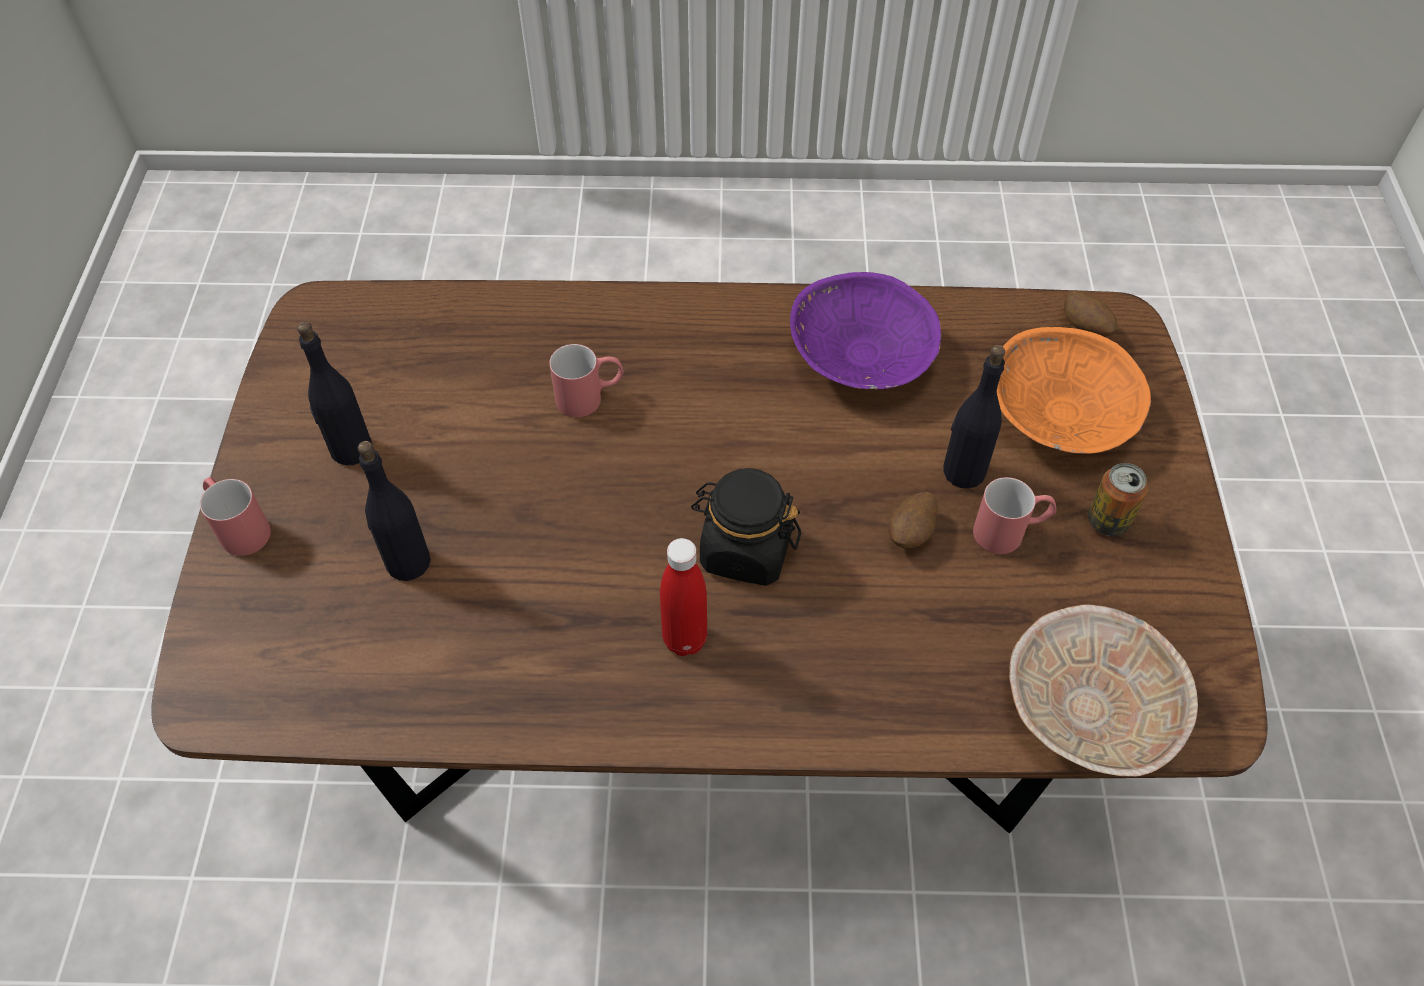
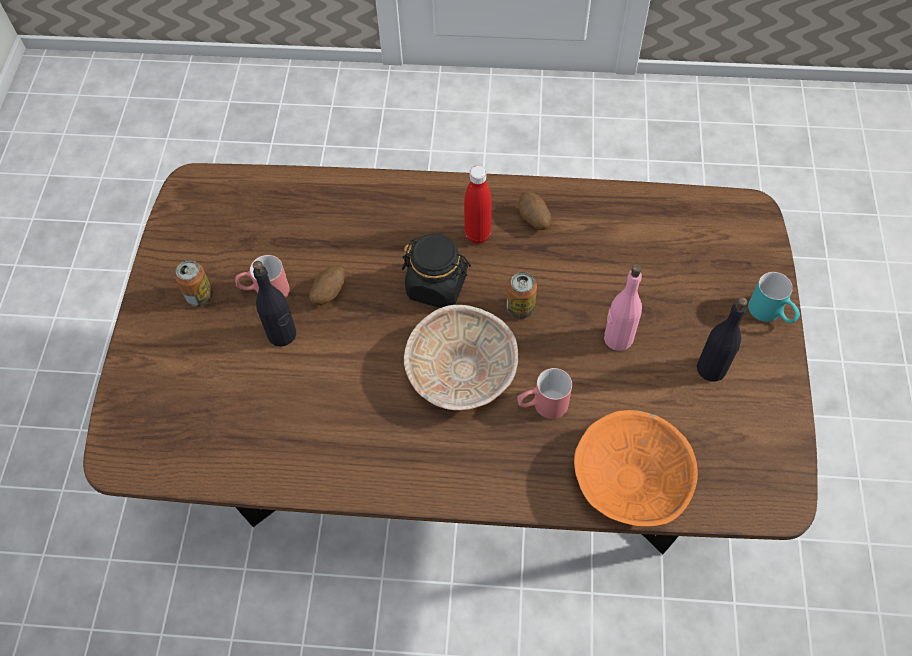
camera: 175 degrees left, 5 degrees up
red mug [200,477,271,556] -> turquoise mug [748,272,800,323]
black bottle [358,441,431,581] -> none
purple bowl [790,272,941,389] -> none
orange bowl [997,327,1151,454] -> orange bowl moved to [574,410,698,526]
beige bowl [1009,605,1198,777] -> beige bowl moved to [404,305,518,410]
potato [1064,290,1118,337] -> potato moved to [518,192,551,230]
none -> can [506,272,537,319]
none -> pink bottle [604,264,642,351]

